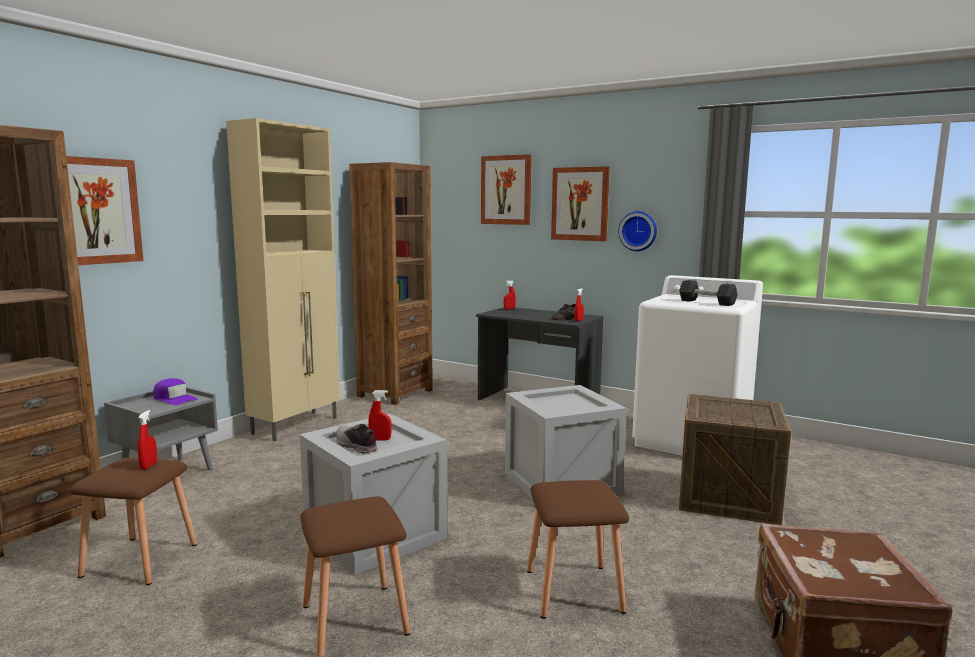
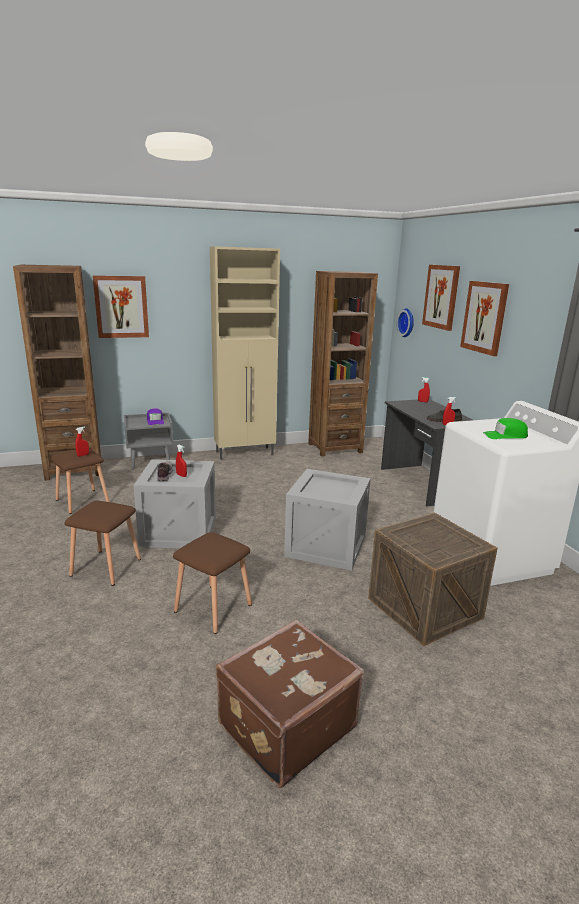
camera: 40 degrees right, 10 degrees up
wall clock [618,211,657,251] -> wall clock moved to [397,308,414,337]
black dumbbell [679,280,738,306] -> green cap [483,418,528,439]

